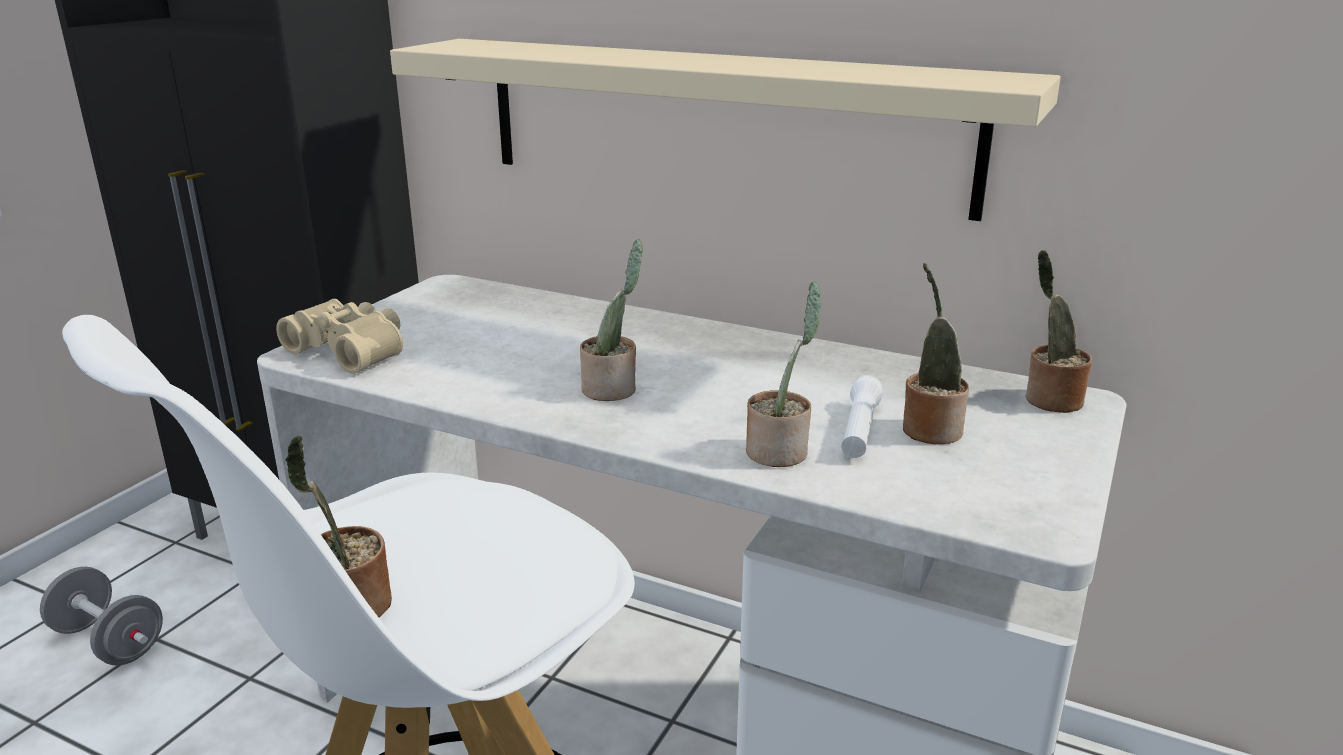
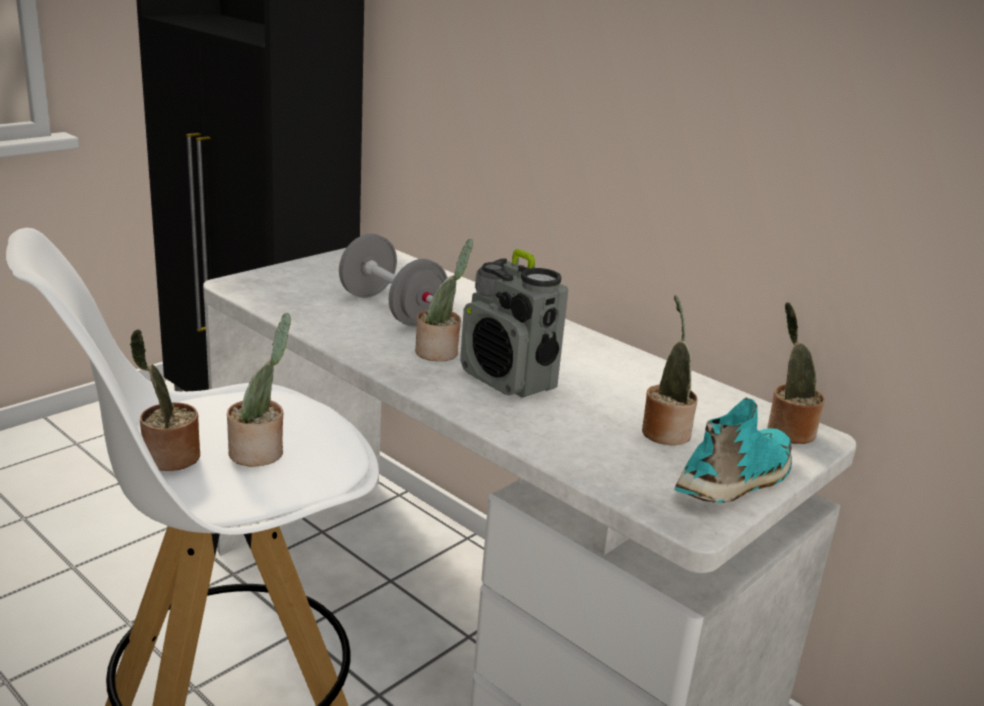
camera: 15 degrees right, 0 degrees up
grey dumbbell [40,567,163,666] -> grey dumbbell moved to [339,234,447,327]
beige binoculars [276,299,403,374] -> none
beige shelf [390,39,1061,221] -> none
potted plant [746,282,821,467] -> potted plant moved to [227,313,291,466]
white flashlight [841,375,883,458] -> none
none -> radio [460,249,568,398]
none -> turquoise shoe [675,397,792,503]

